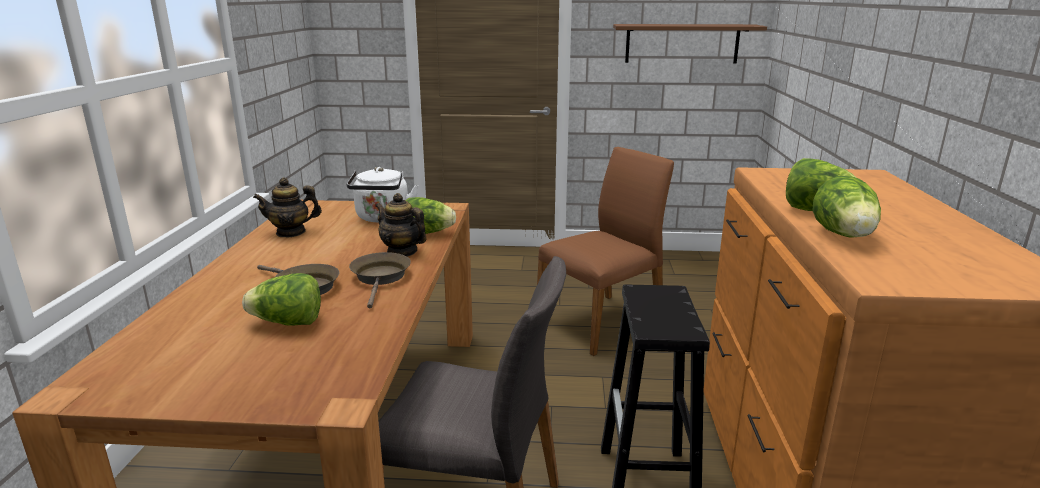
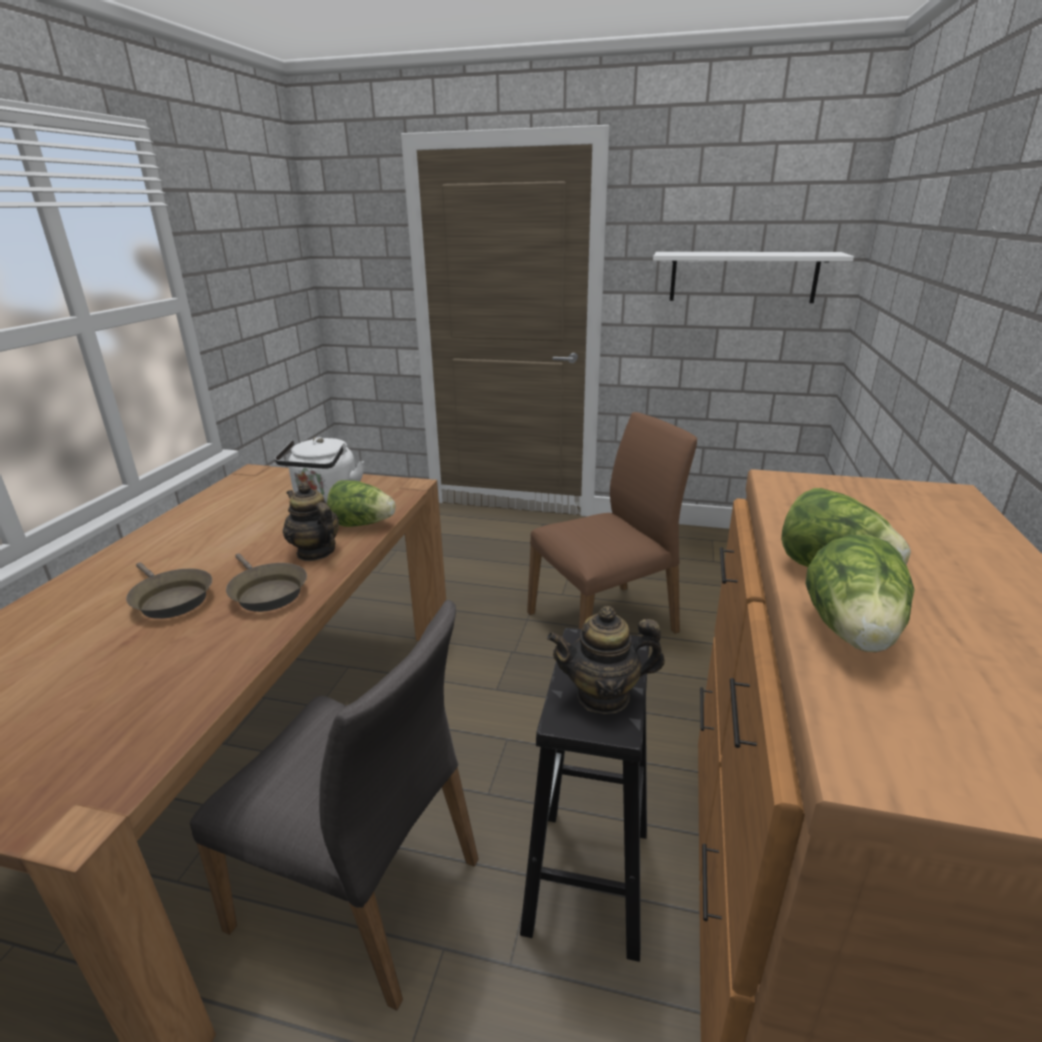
camera: 10 degrees right, 5 degrees up
lettuce [242,273,321,326] -> none
teapot [253,177,322,238] -> teapot moved to [547,606,665,714]
brown frying pan [349,252,411,309] -> brown frying pan turned 135 degrees clockwise [226,553,307,612]
brown shelf [613,24,767,64] -> white shelf [653,252,854,303]

